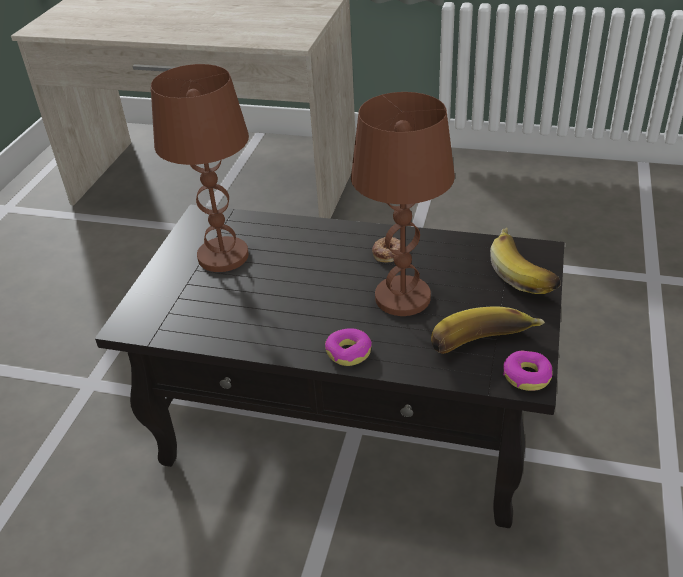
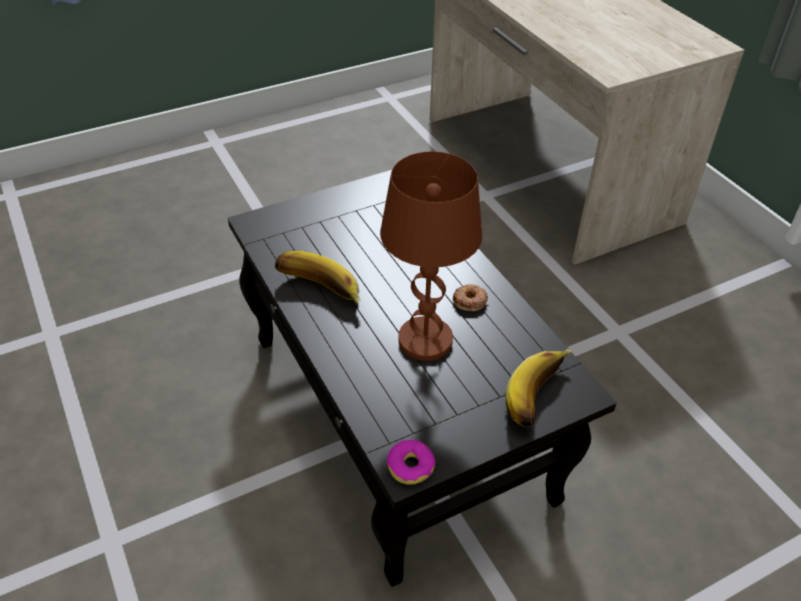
camera: 45 degrees right, 5 degrees up
brown table lamp [151,64,249,272] -> none
donut [325,328,372,366] -> none
banana [431,306,545,354] -> banana moved to [275,251,361,303]

